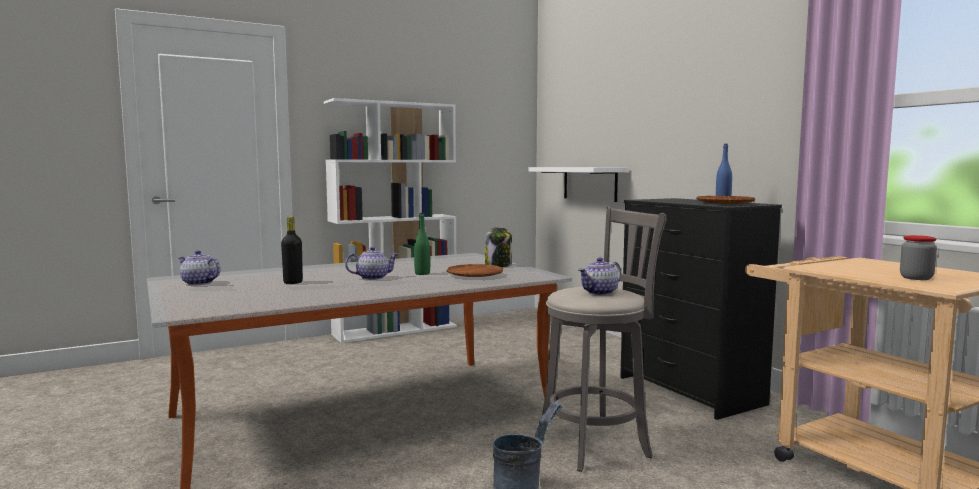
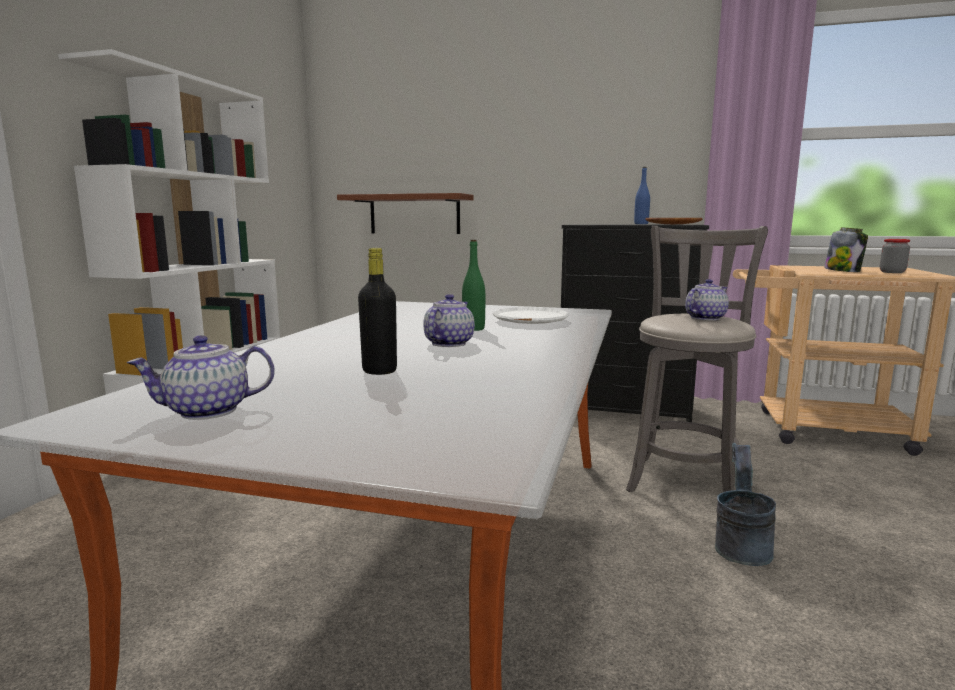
camera: 45 degrees left, 5 degrees up
brown plate [446,264,503,277] -> white plate [493,307,569,324]
jar [485,228,512,267] -> jar moved to [824,227,868,272]
white shelf [529,167,627,202] -> brown shelf [337,193,474,234]
teapot [578,257,621,295] -> teapot turned 135 degrees counterclockwise [685,279,729,321]

